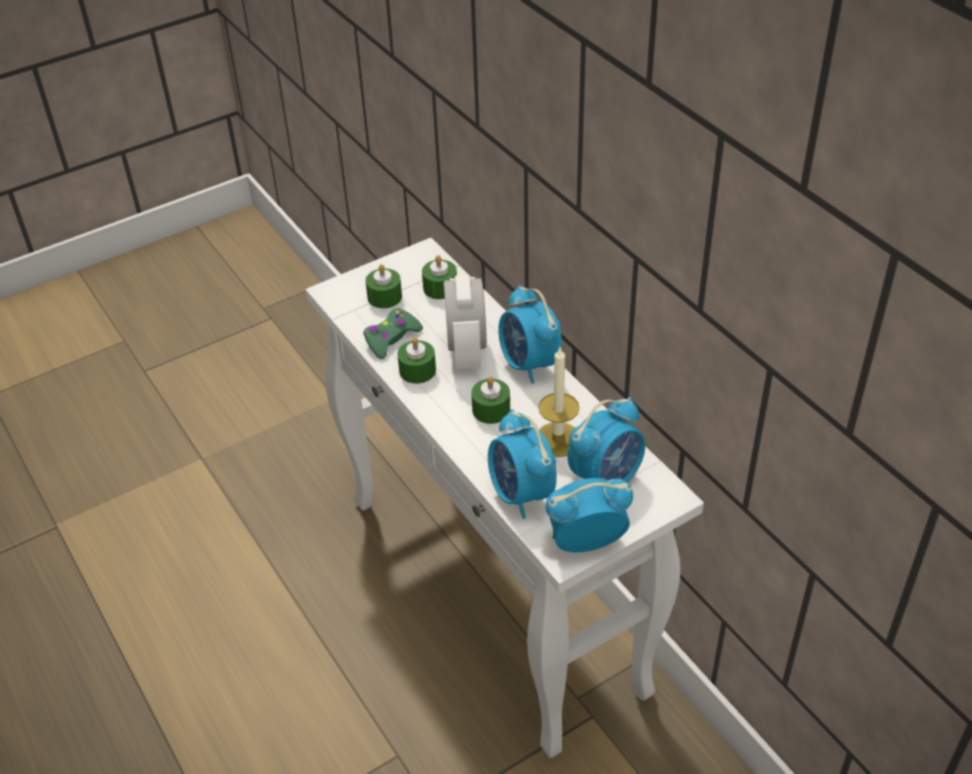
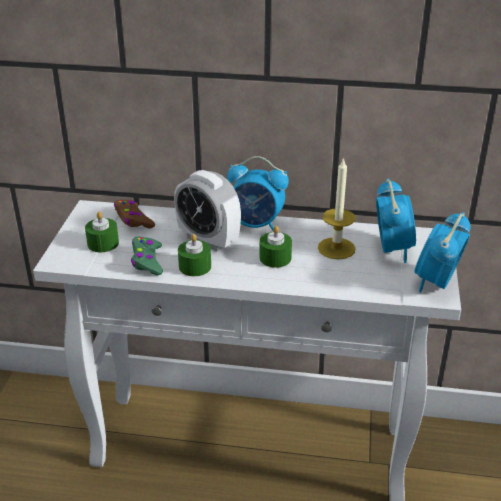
camera: 50 degrees left, 10 degrees down
green candle [422,255,457,299] -> brown game controller [114,200,155,229]
alarm clock [488,409,557,519] -> none

